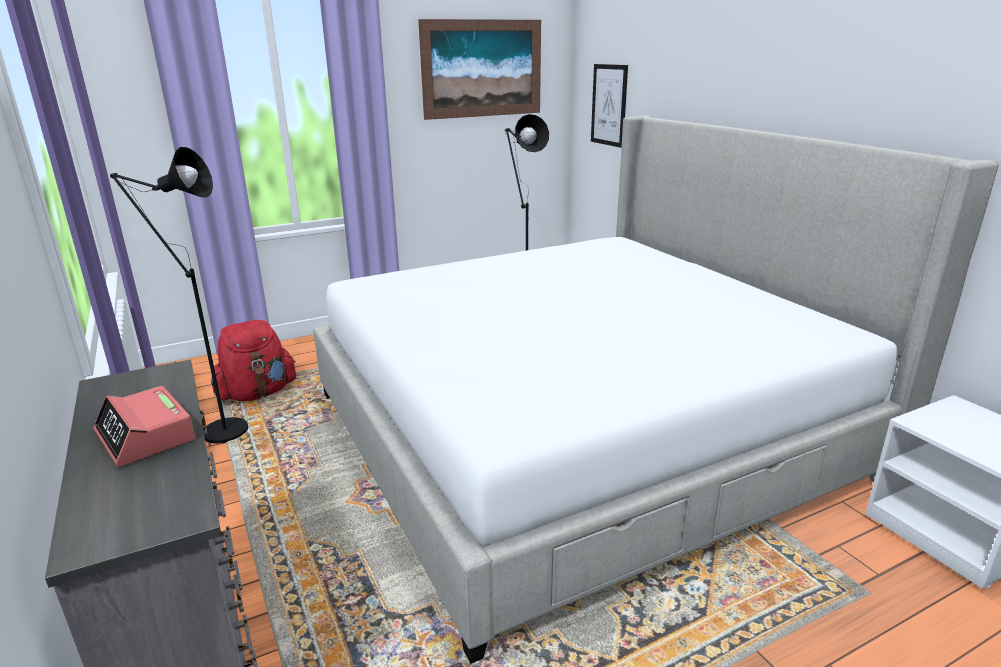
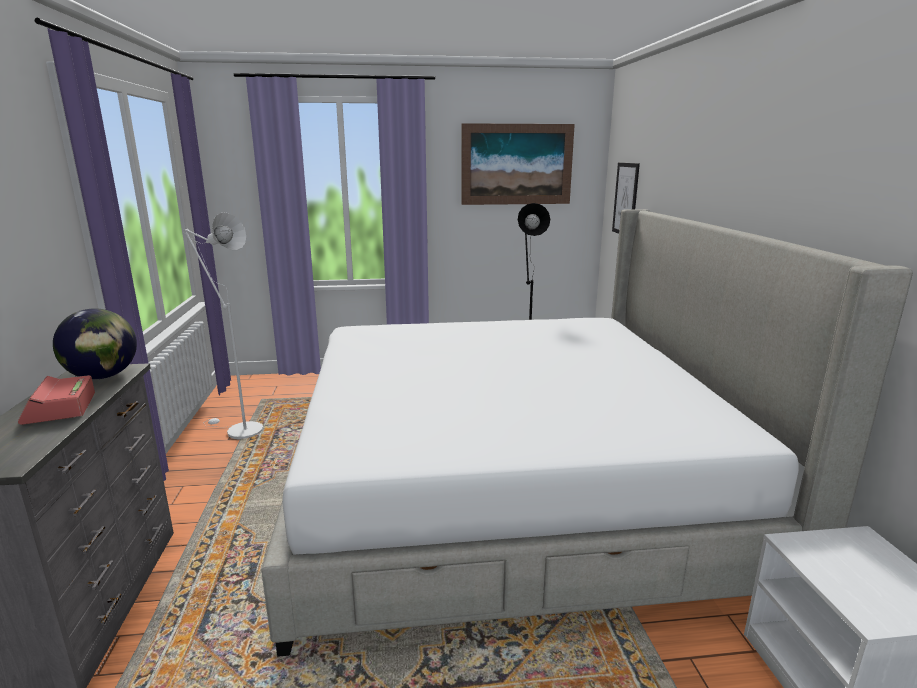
camera: 20 degrees right, 5 degrees down
black floor lamp [110,147,248,444] -> white floor lamp [183,212,263,439]
red backpack [211,320,296,401] -> none
none -> globe [53,308,137,379]

